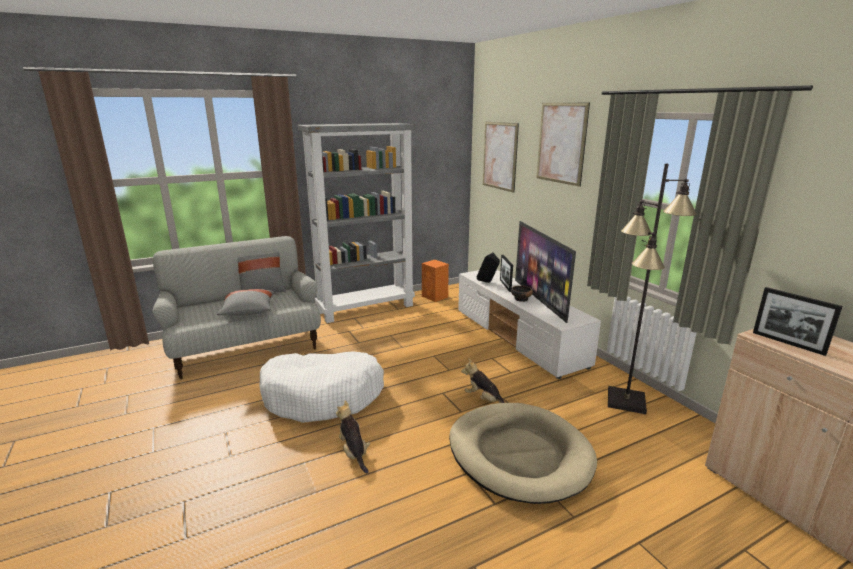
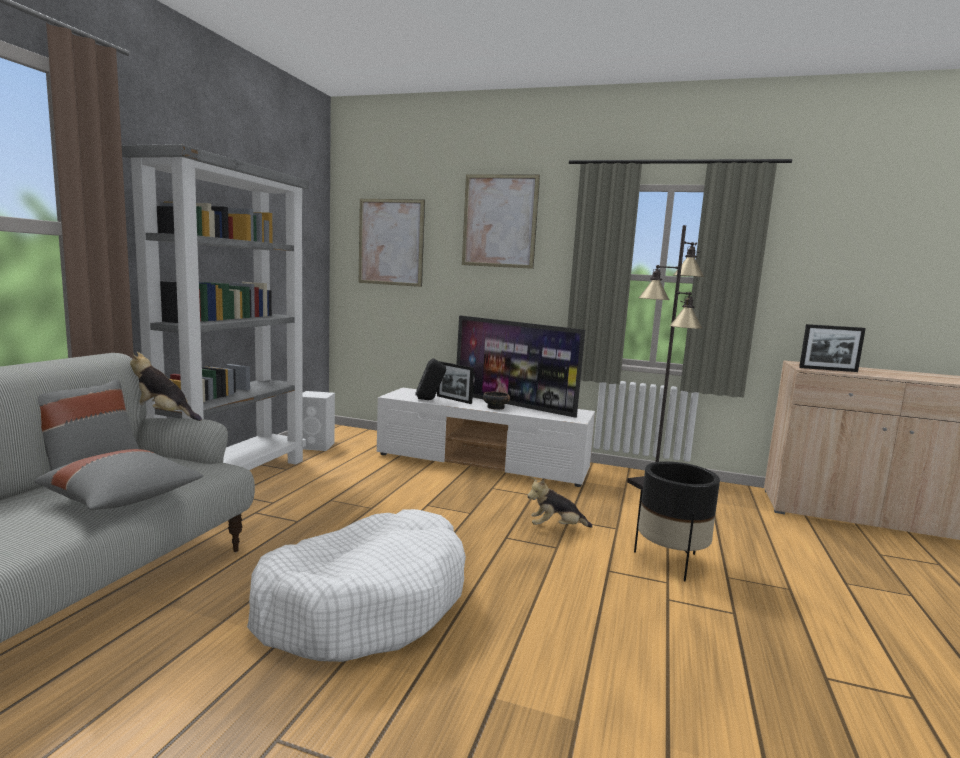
camera: 45 degrees left, 10 degrees down
plush toy [336,400,370,474] -> plush toy moved to [130,352,202,421]
orange speaker [422,260,449,302] -> white speaker [303,391,335,451]
beige dog bed [449,403,597,504] -> black planter [634,461,720,581]

